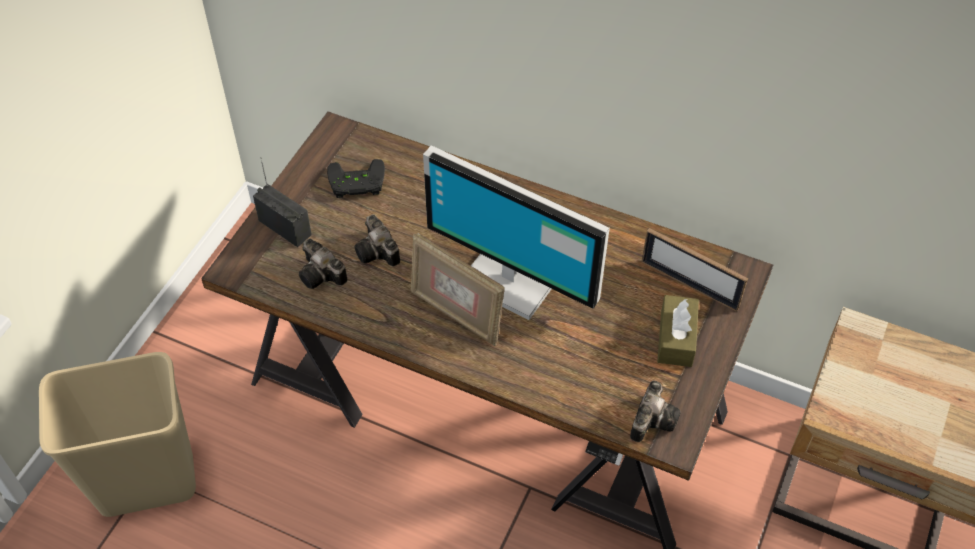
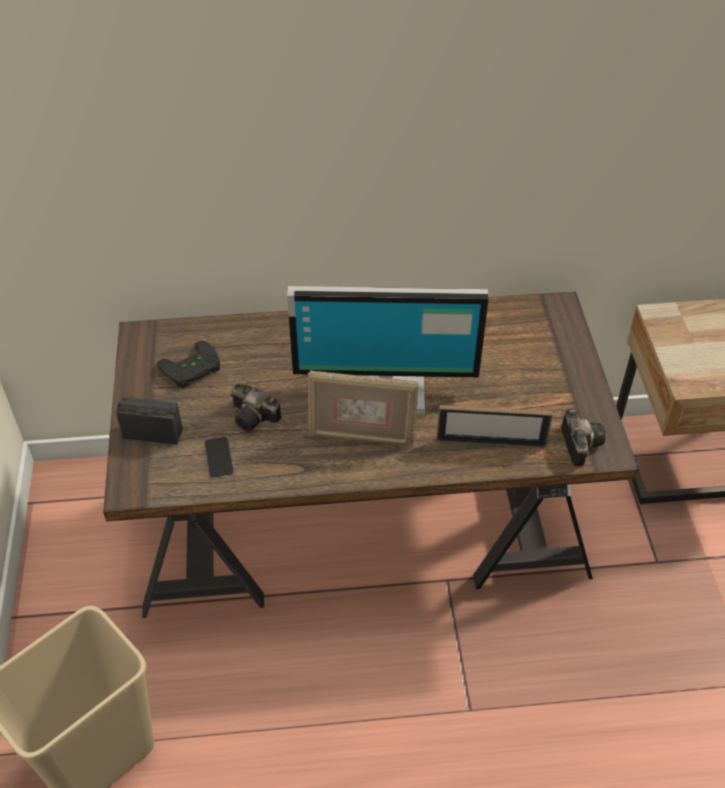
camera: 30 degrees left, 5 degrees down
camera [299,238,347,289] -> phone [205,437,234,477]
picture frame [641,228,748,312] -> picture frame moved to [437,405,553,448]
brown tissue box [657,295,699,367] -> none

